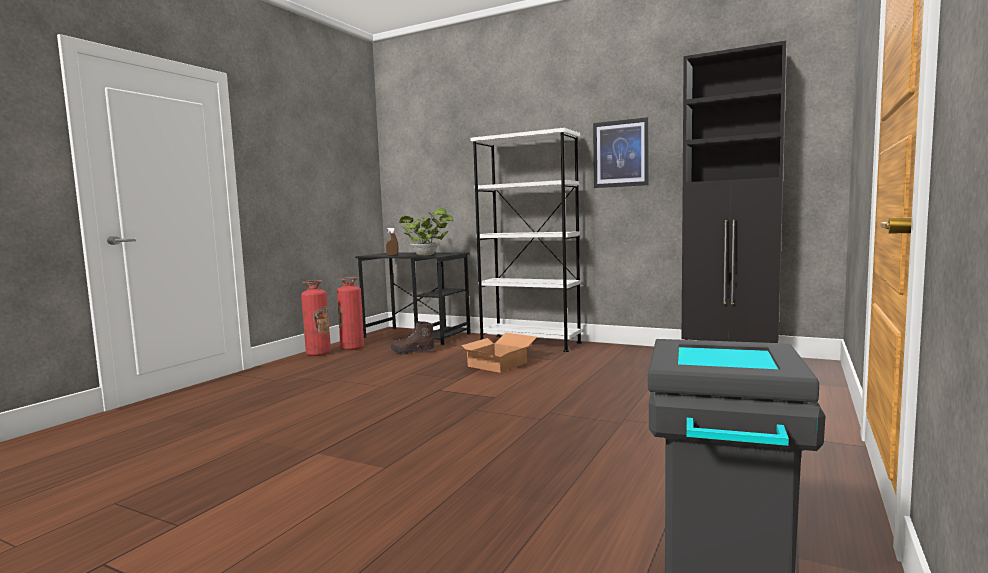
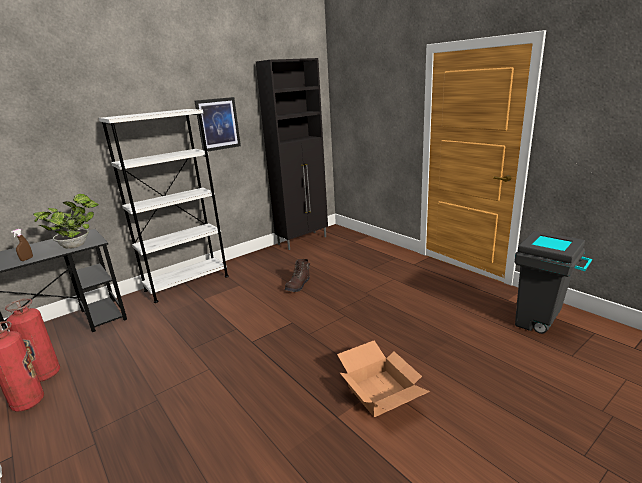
camera: 65 degrees left, 15 degrees up
brown boot [390,321,435,354] -> brown boot moved to [285,259,310,292]
cardboard box [454,333,537,373] -> cardboard box moved to [337,341,430,417]

